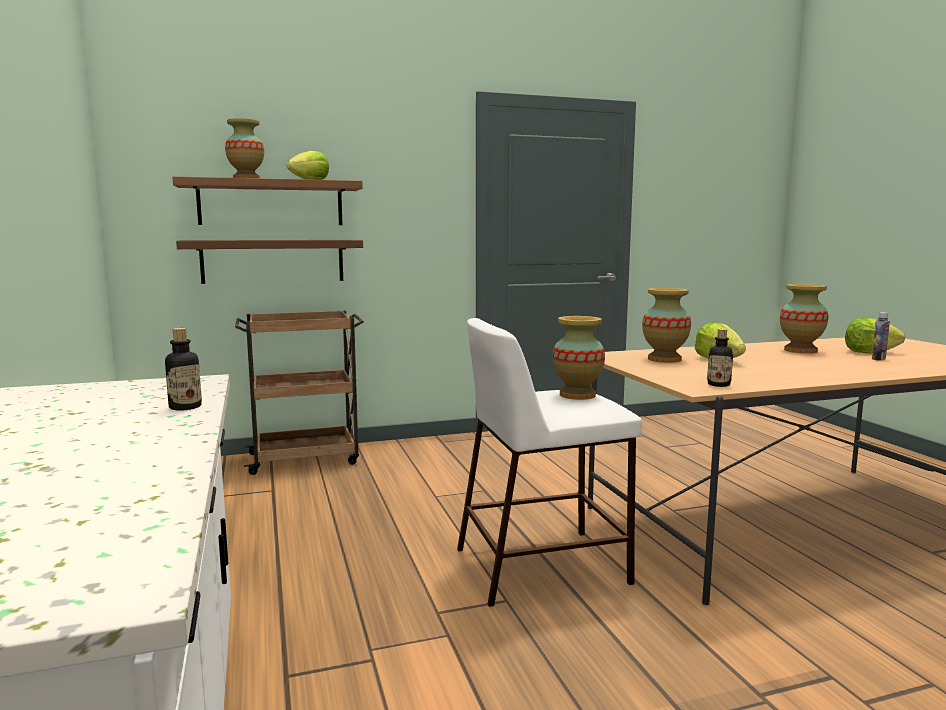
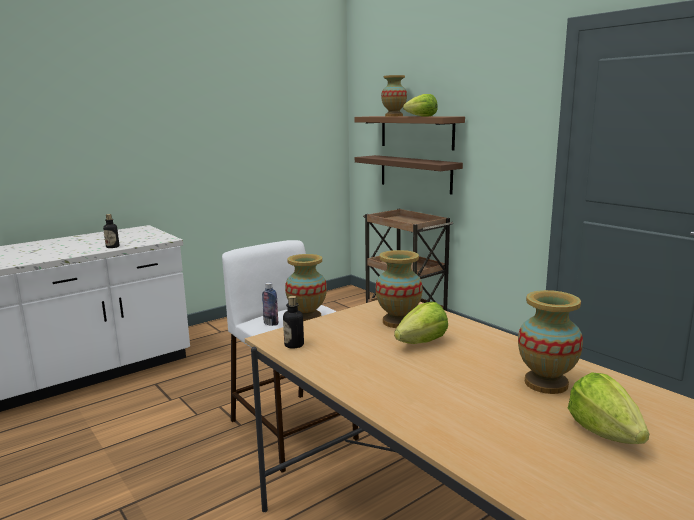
camera: 70 degrees right, 5 degrees up
bottle [872,312,890,360] -> bottle moved to [262,282,278,326]

